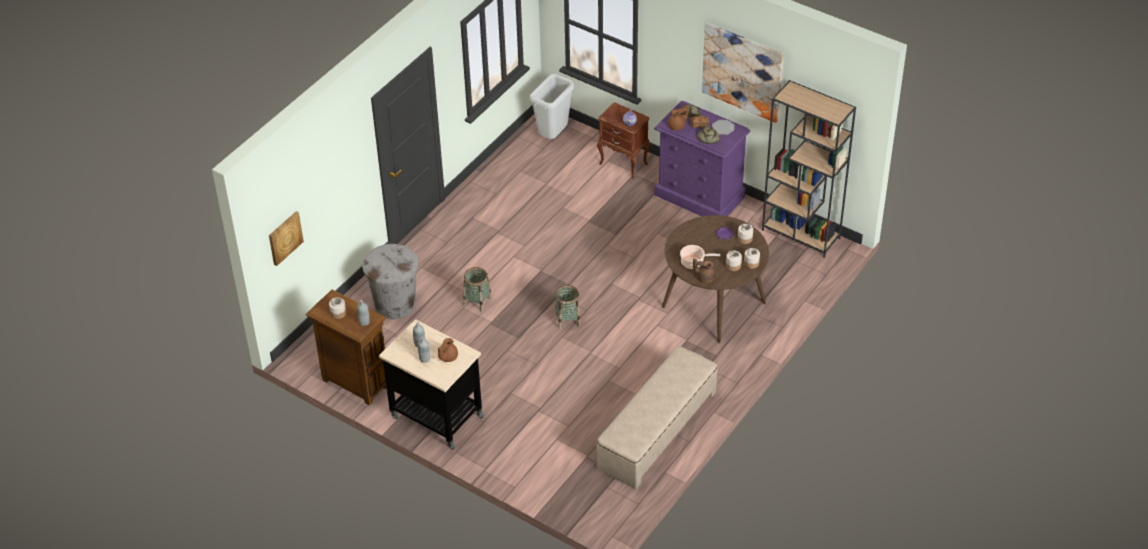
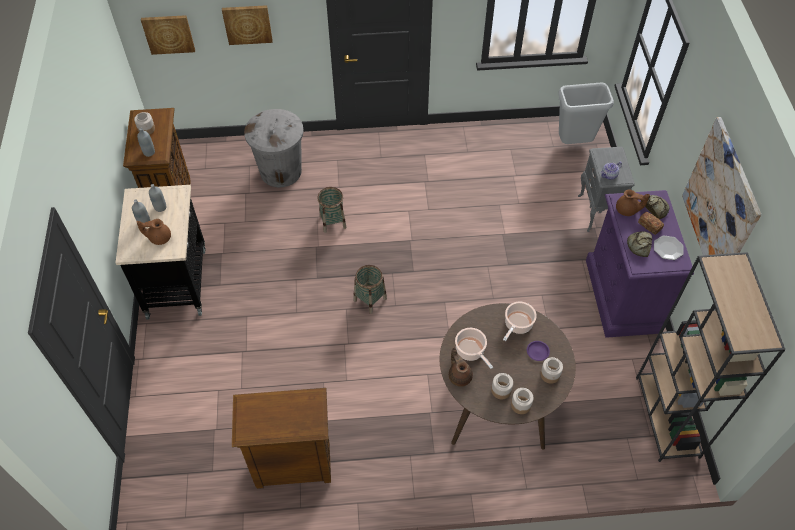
camera: 50 degrees right, 10 degrees up
beige bench [596,346,718,489] -> brown cabinet [232,388,331,489]
brown nightstand [597,103,651,180] -> grey nightstand [578,147,635,232]
none -> picture [222,5,273,45]
none -> cooking pot [503,301,537,341]

